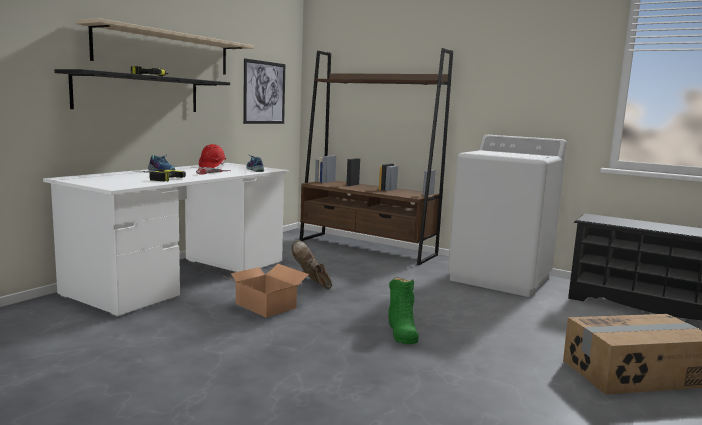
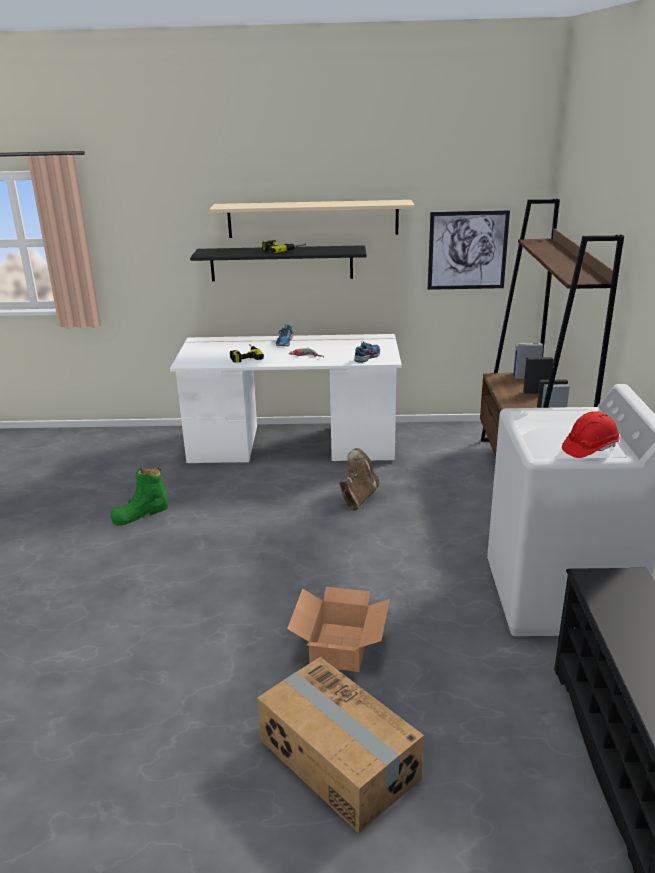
camera: 60 degrees right, 15 degrees up
red hard hat [199,144,226,168] -> red hard hat moved to [562,411,620,458]
cardboard box [224,264,309,318] -> cardboard box moved to [287,587,390,672]
green boot [388,277,419,344] -> green boot moved to [110,468,168,525]

